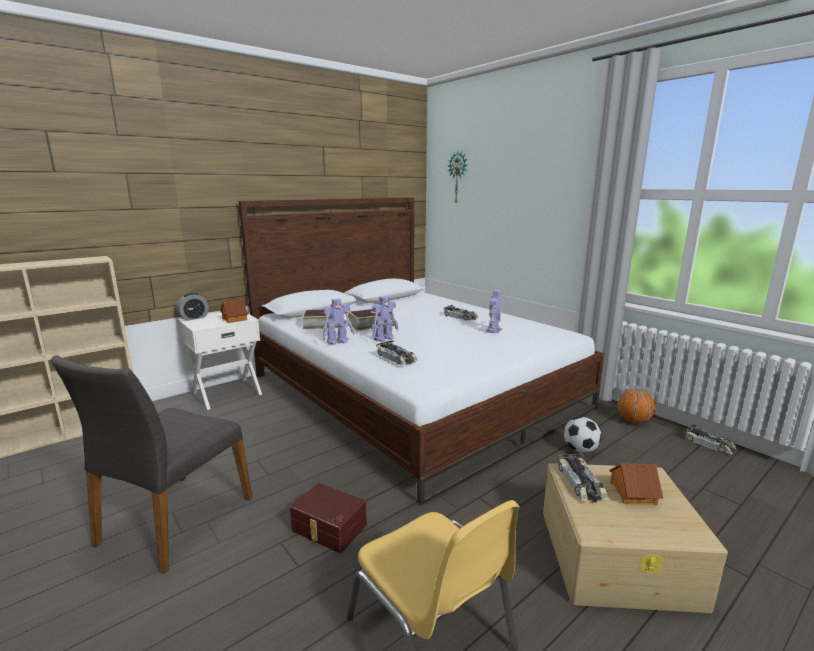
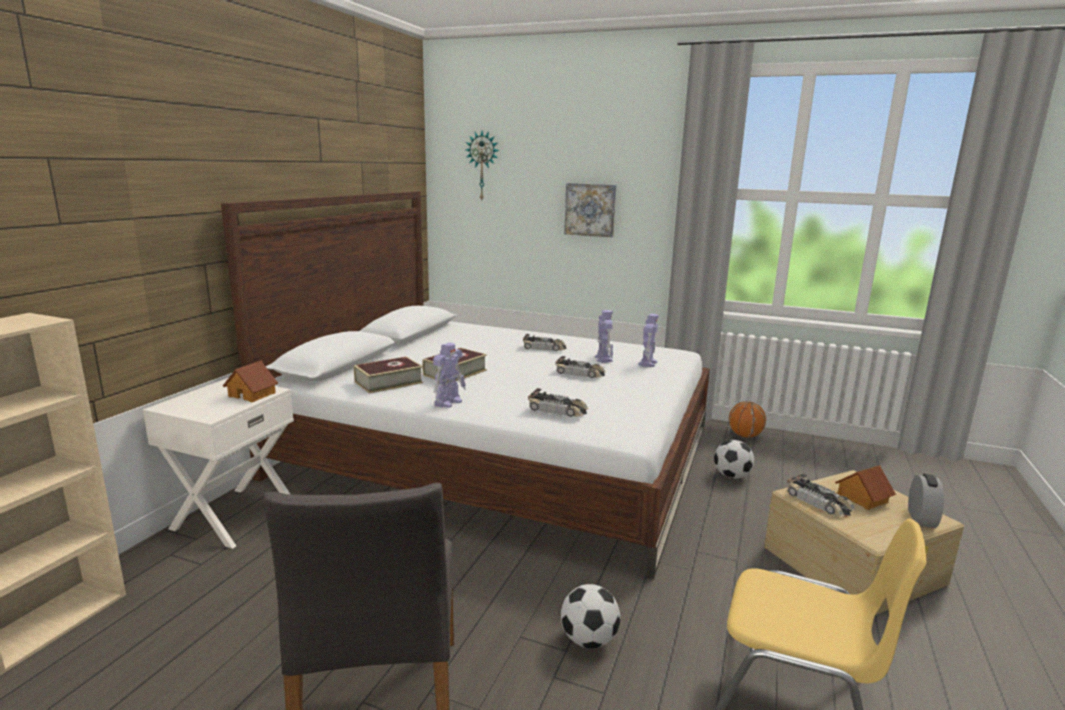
camera: 30 degrees left, 0 degrees up
alarm clock [176,293,209,321] -> alarm clock moved to [908,474,944,528]
brown storage box [290,483,367,553] -> football [561,584,620,648]
toy robot [372,296,399,342] -> toy robot moved to [638,314,659,367]
toy car [686,424,737,454] -> toy car moved to [556,356,606,378]
none -> picture [564,183,617,237]

